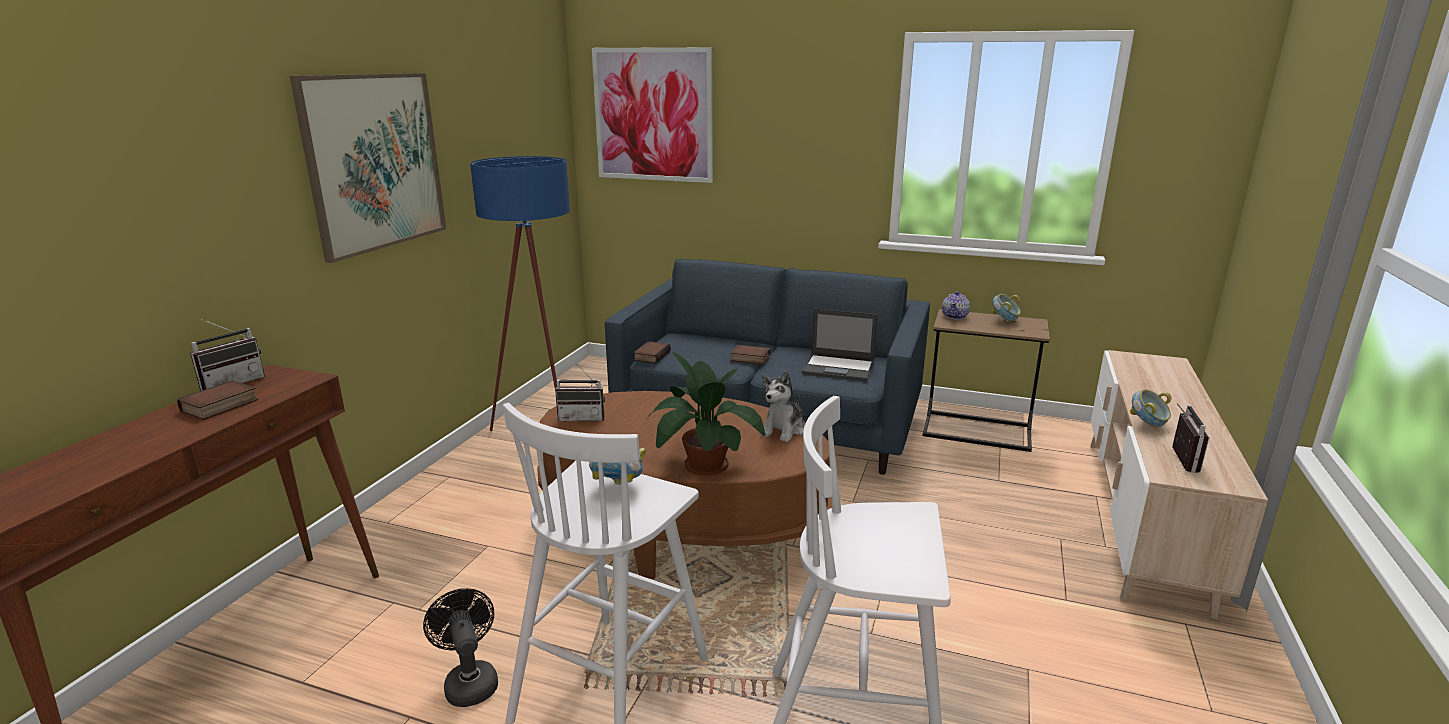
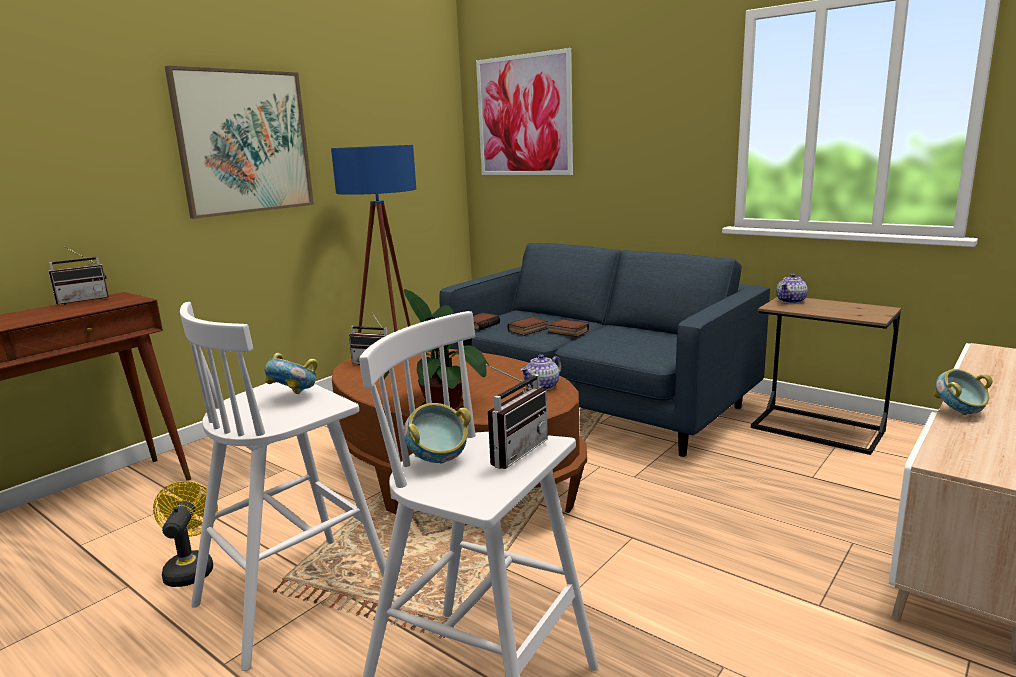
camera: 20 degrees right, 5 degrees down
book [177,380,258,420] -> book moved to [507,317,548,336]
black fan [423,588,498,707] -> yellow fan [153,481,218,587]
plush toy [760,371,805,442] -> teapot [520,354,562,391]
laptop [801,309,878,382] -> none
bowl [992,294,1021,322] -> bowl moved to [404,403,471,463]
radio [1172,403,1210,473] -> radio moved to [486,364,548,469]

